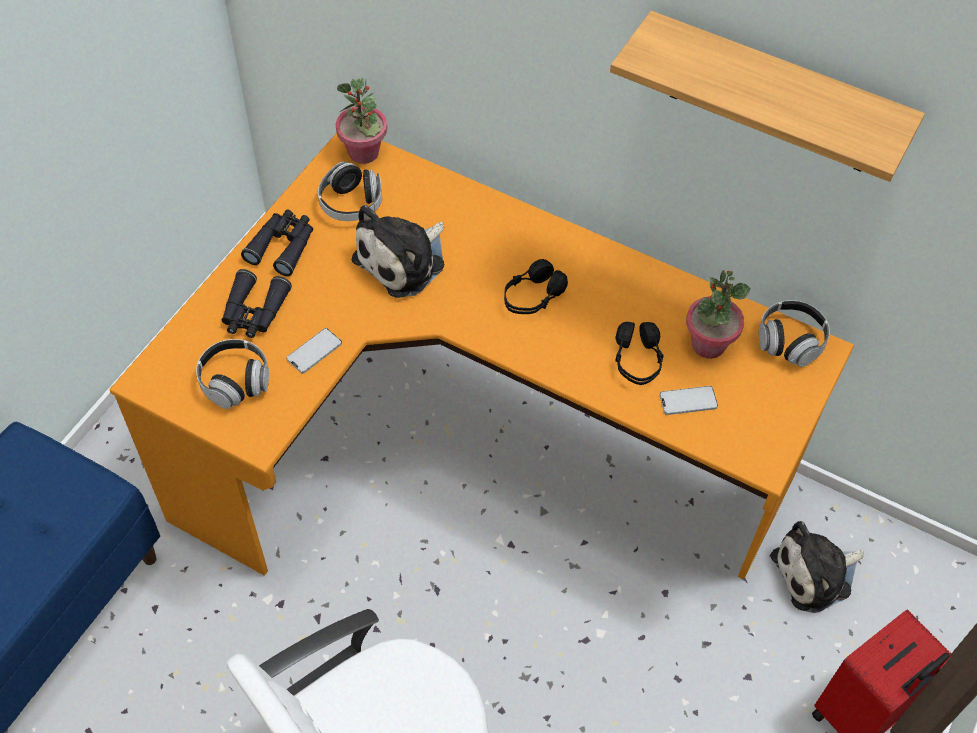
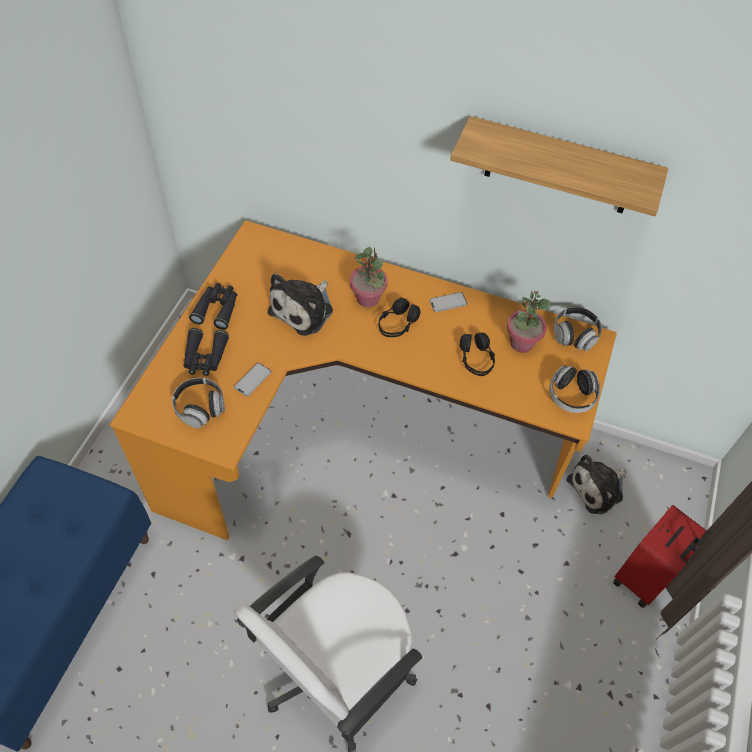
camera: 10 degrees left, 0 degrees up
headphones [318,162,382,221] -> headphones moved to [549,365,600,413]
potted plant [335,78,387,164] -> potted plant moved to [350,247,388,308]
phone [660,386,718,415] -> phone moved to [430,292,467,312]

